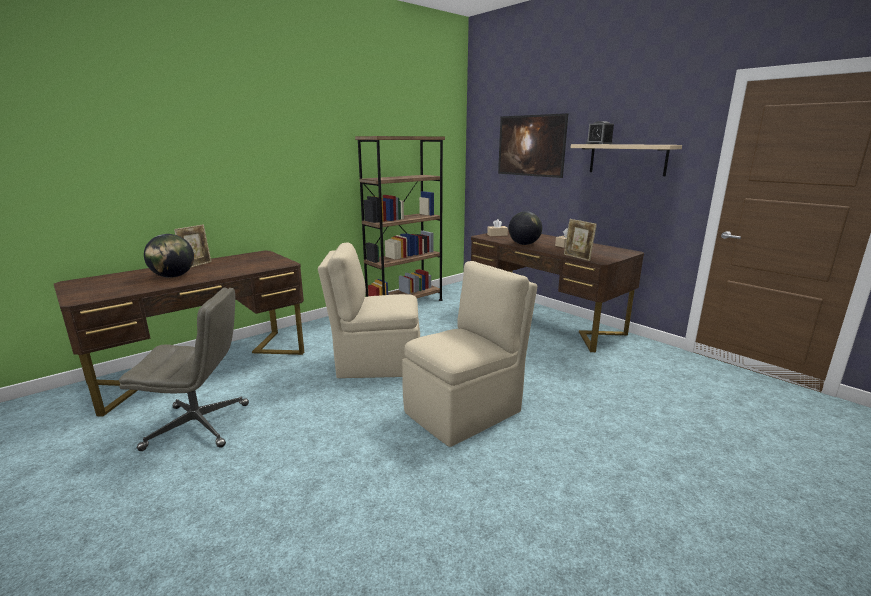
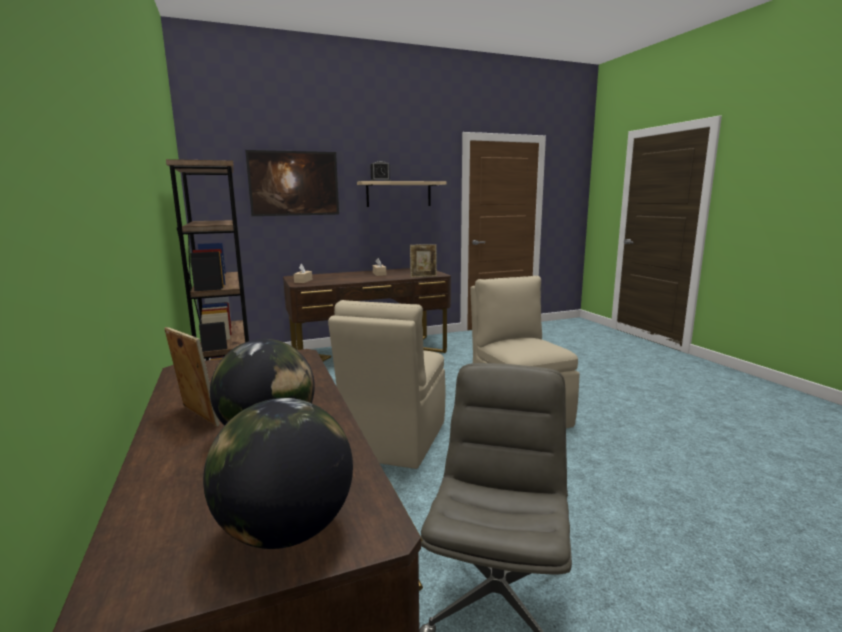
camera: 70 degrees left, 5 degrees down
globe [508,211,542,245] -> globe moved to [203,398,353,549]

